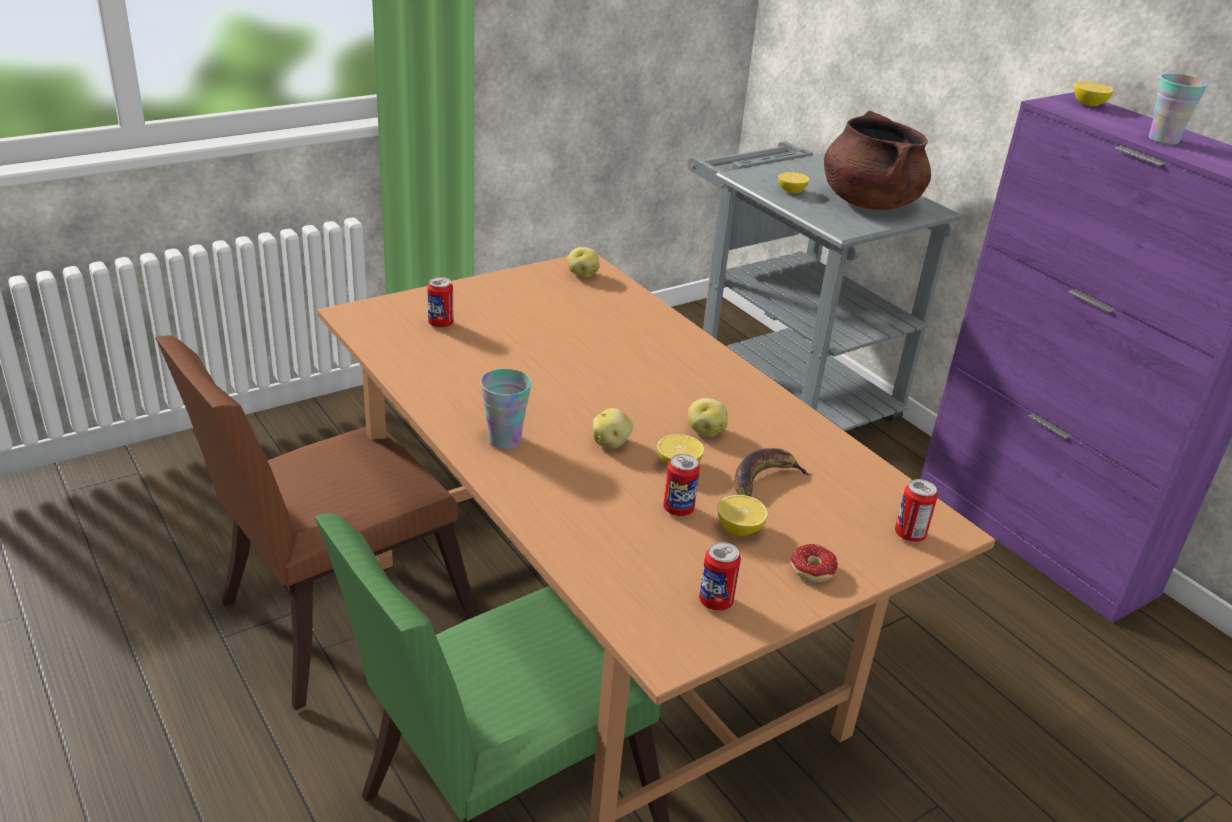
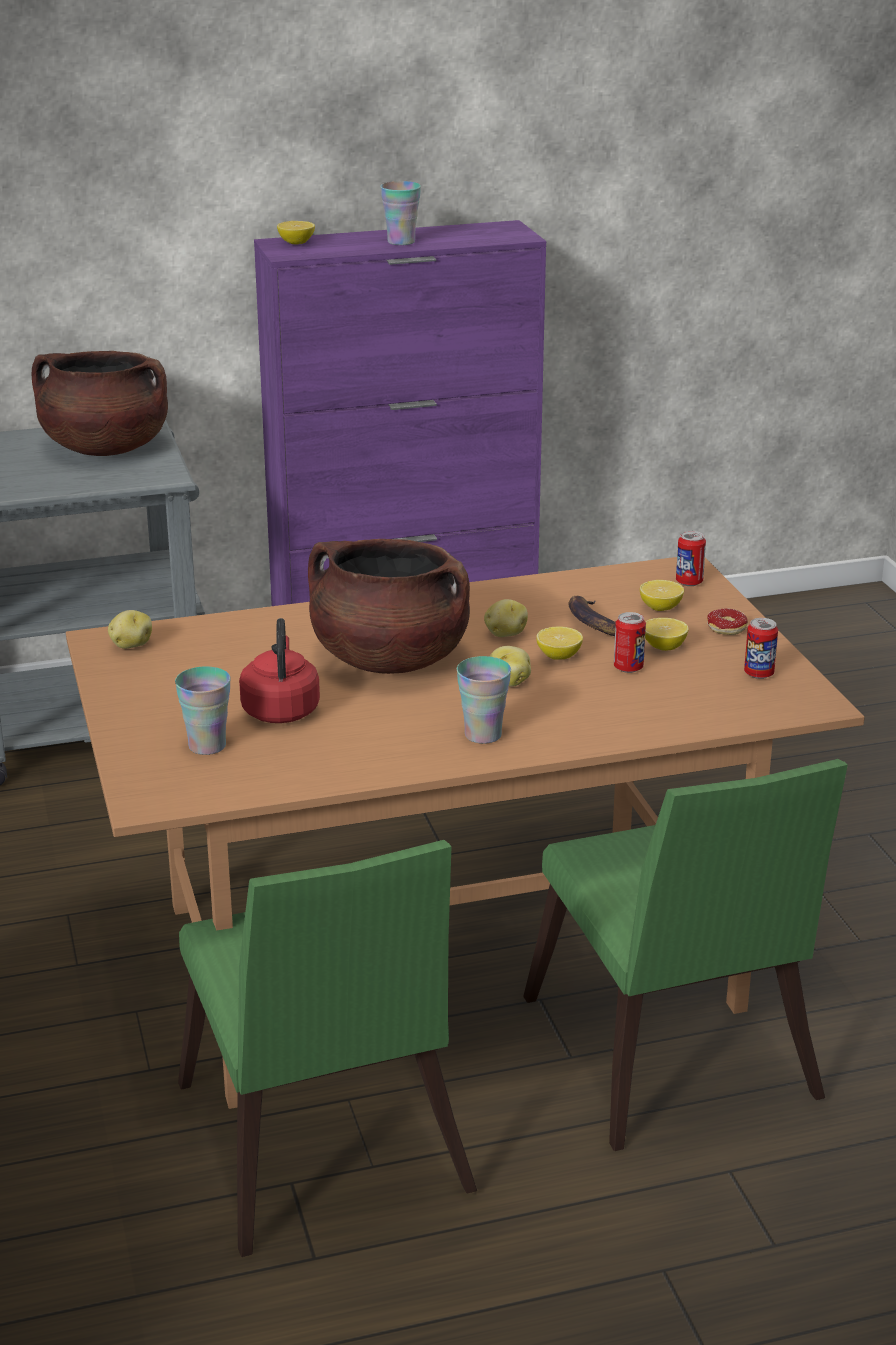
camera: 70 degrees left, 5 degrees down
brown chair [155,335,478,710] -> green chair [178,840,477,1257]
can [427,277,453,328] -> cup [175,666,231,755]
lemon [778,172,809,193] -> lemon moved to [640,580,684,611]
none -> red kettle [239,618,320,723]
none -> brown cooking pot [308,539,470,674]

